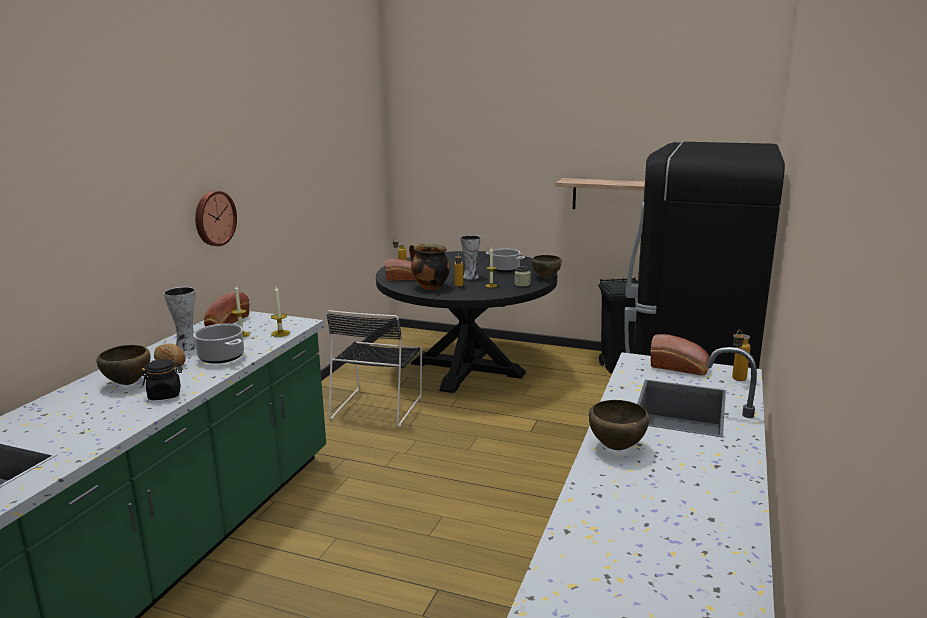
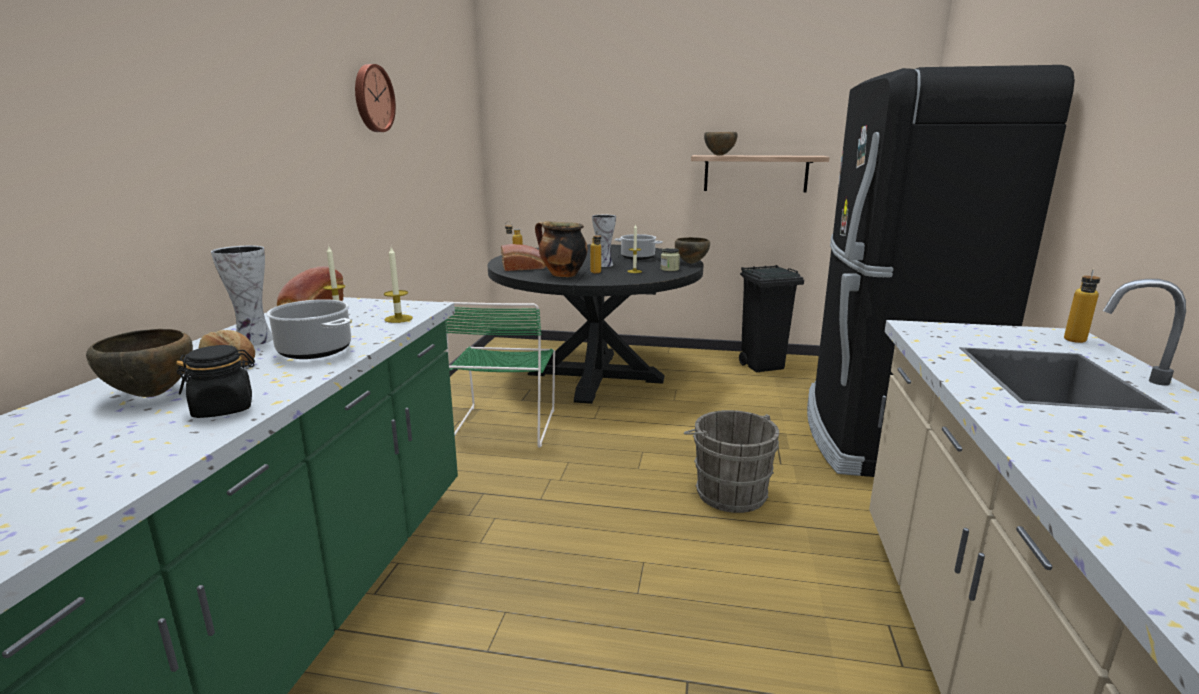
camera: 10 degrees left, 0 degrees up
wall clock [195,191,237,246] -> wall clock moved to [355,64,396,132]
black chair [326,310,422,427] -> green chair [444,301,555,448]
brown bowl [589,400,649,450] -> brown bowl moved to [704,132,738,156]
bread [650,334,709,376] -> none
none -> grey bucket [684,410,779,513]

